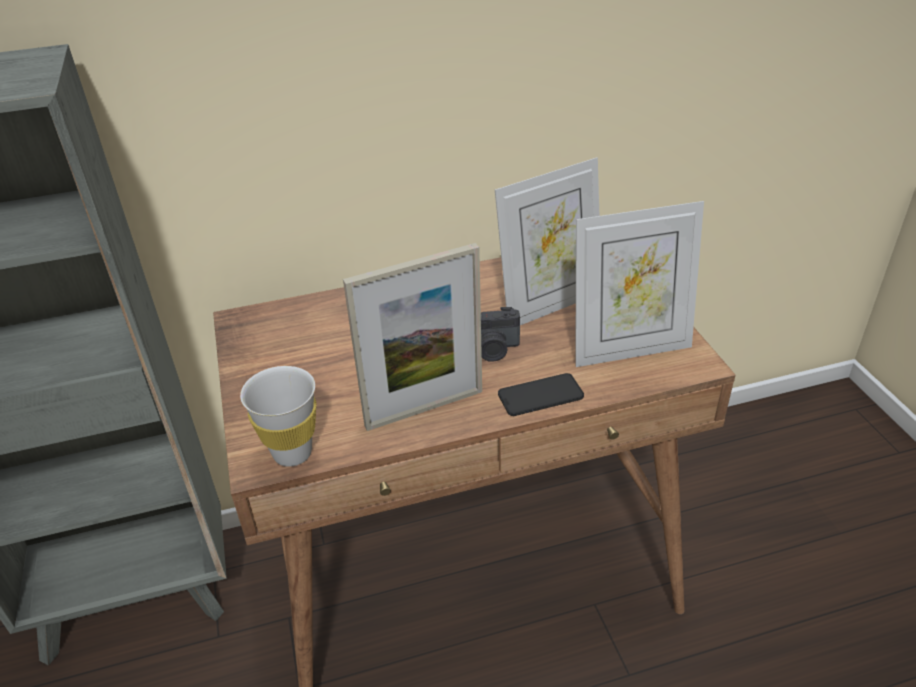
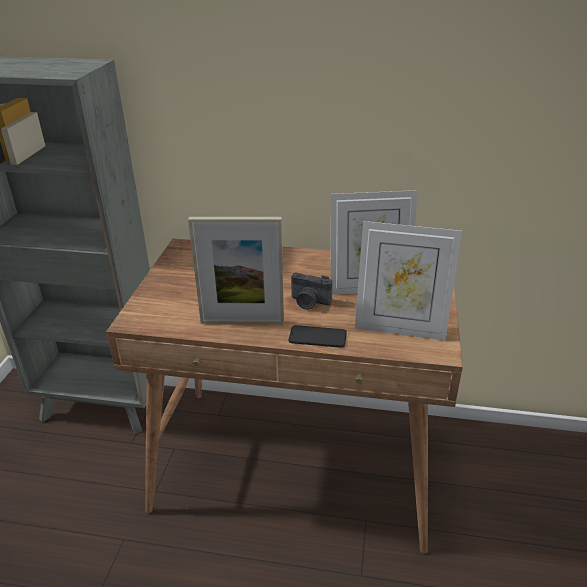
camera: 25 degrees right, 5 degrees down
white cup [240,366,316,467] -> none

